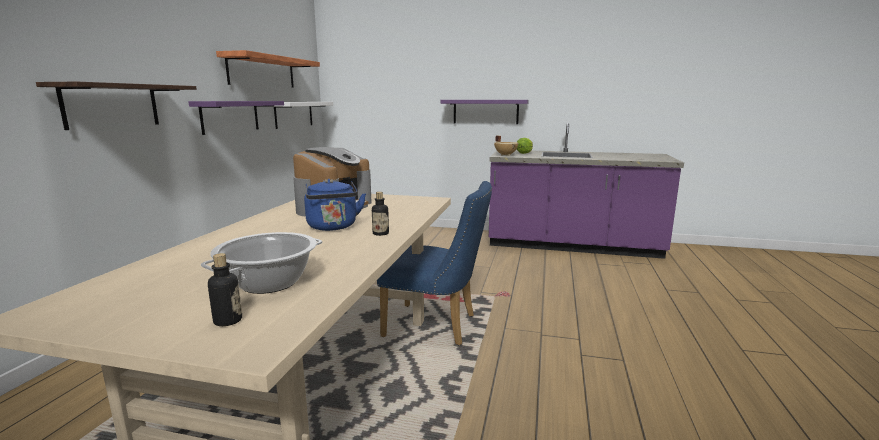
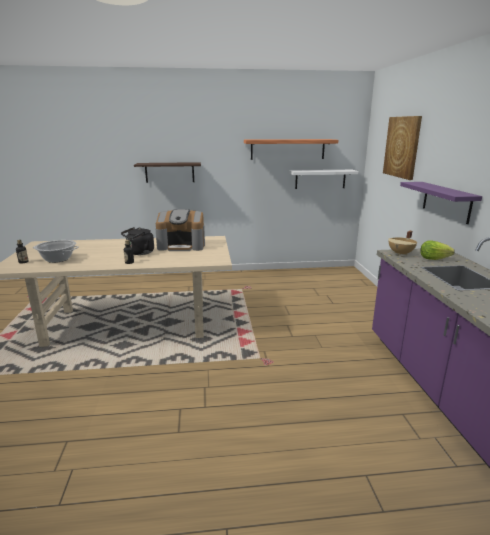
camera: 70 degrees right, 5 degrees up
purple shelf [188,101,284,135] -> none
blue kettle [304,179,366,231] -> black kettle [121,227,154,255]
blue chair [377,181,492,346] -> none
none -> picture [383,116,422,180]

